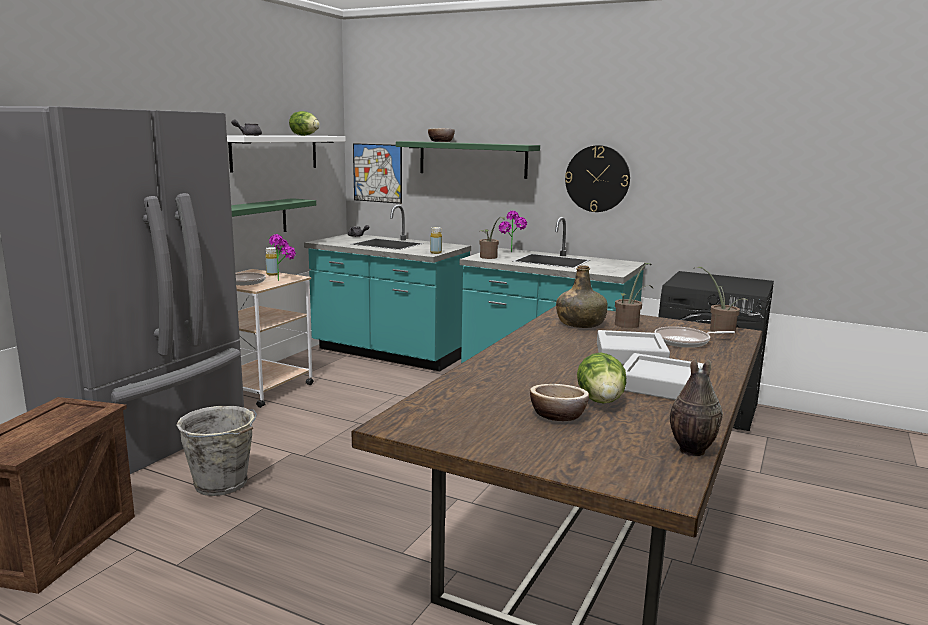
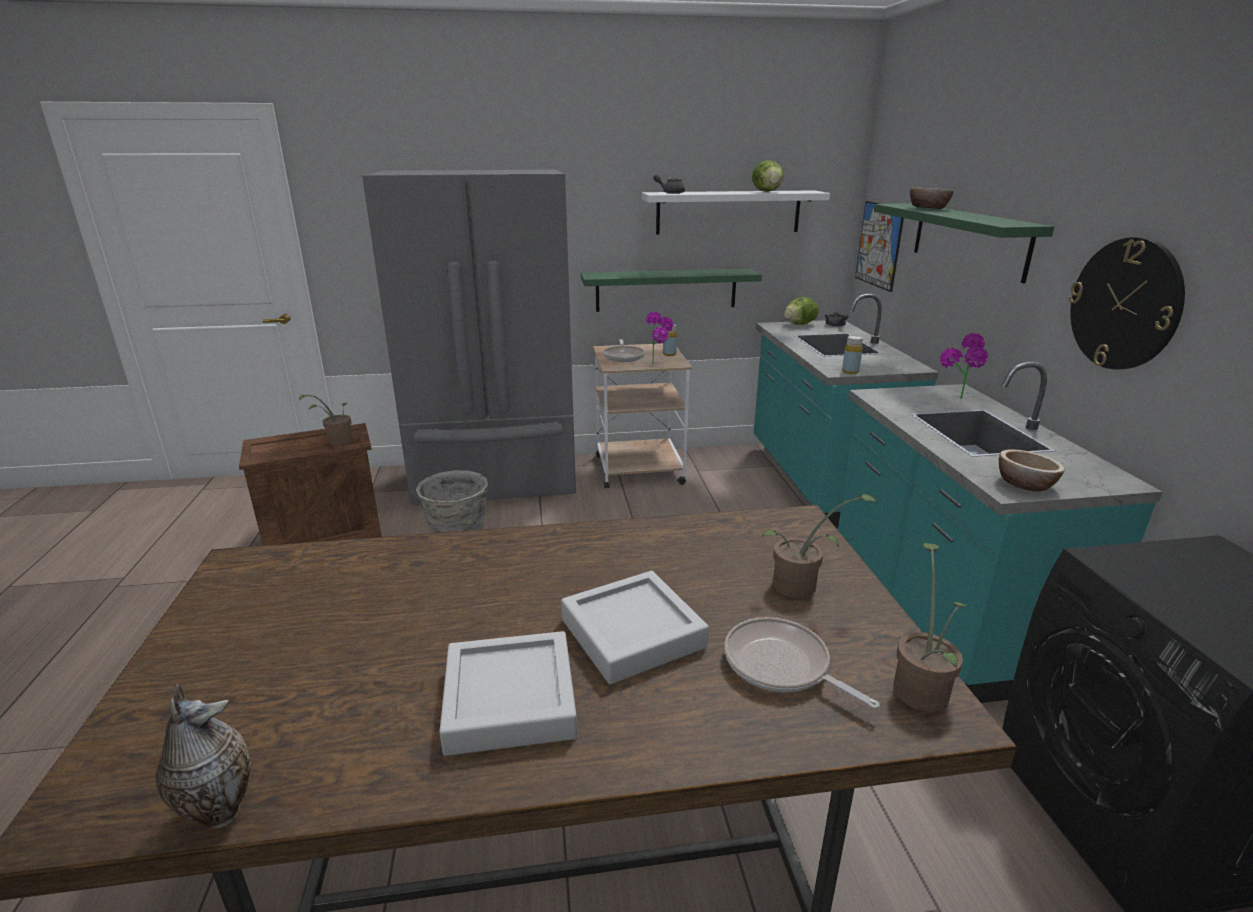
camera: 55 degrees right, 10 degrees up
potted plant [479,217,505,259] -> potted plant moved to [299,395,353,446]
bowl [530,384,589,421] -> bowl moved to [999,449,1065,491]
green bottle [556,265,608,328] -> none
lettuce [577,352,626,404] -> lettuce moved to [784,297,819,325]

